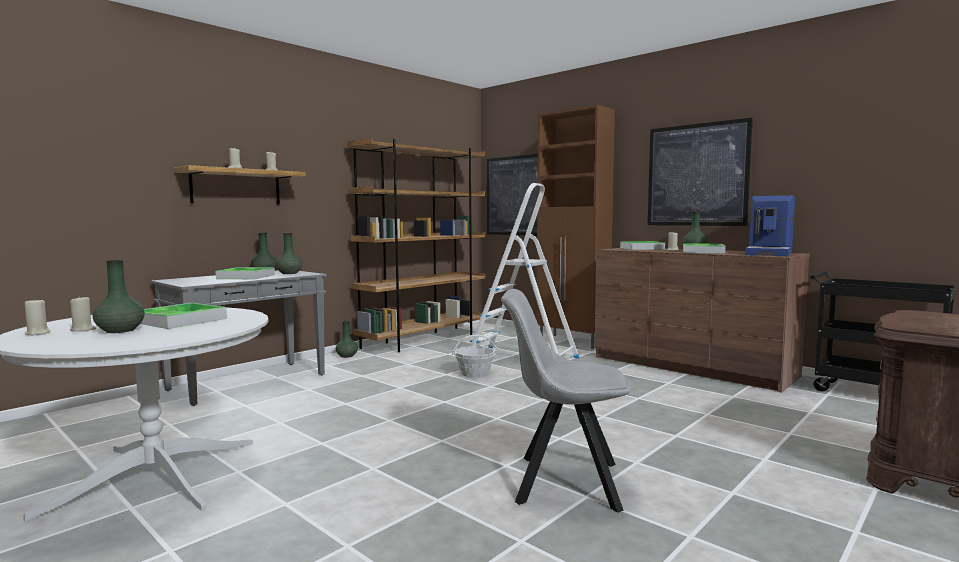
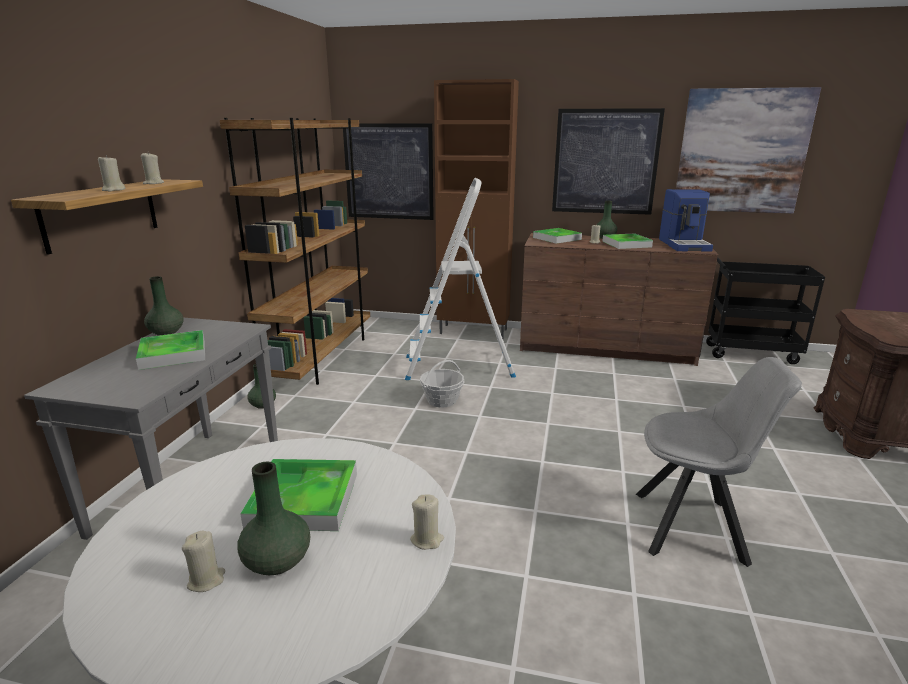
camera: 30 degrees left, 15 degrees up
beige candle [24,298,51,335] -> beige candle moved to [410,495,444,550]
green vase [276,233,302,274] -> none
grey chair [501,289,631,513] -> grey chair turned 150 degrees counterclockwise [636,357,802,567]
none -> picture [676,87,821,213]

